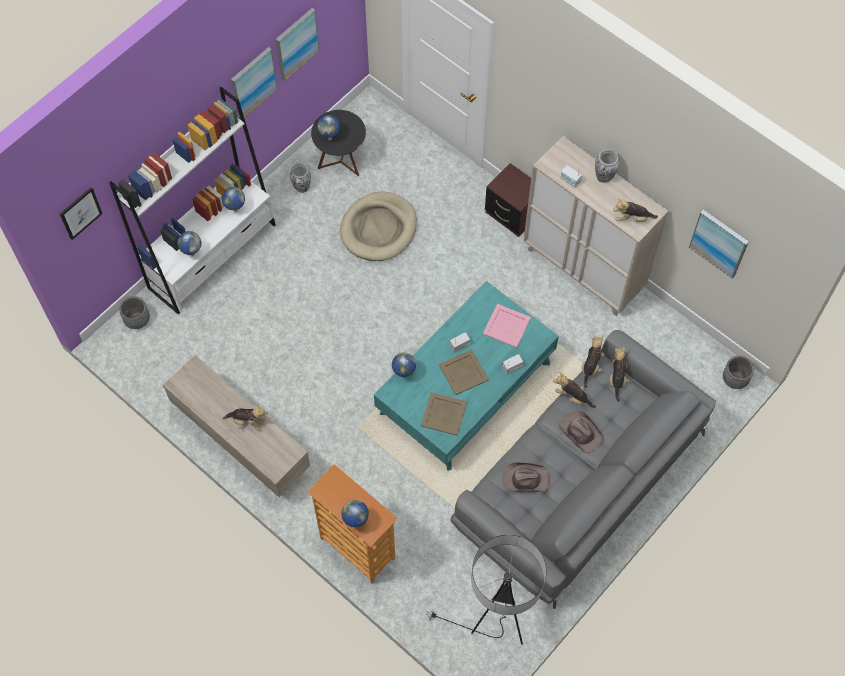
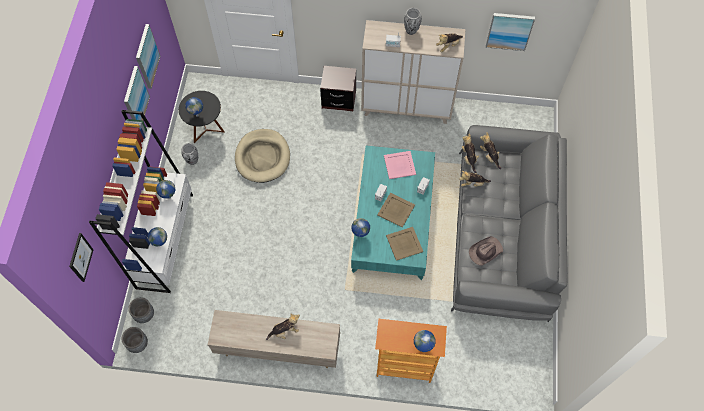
camera: 35 degrees left, 0 degrees up
floor lamp [425,535,546,644] -> none
brown hat [559,411,603,453] -> none
grey planter [723,356,754,389] -> grey planter moved to [121,327,148,353]

